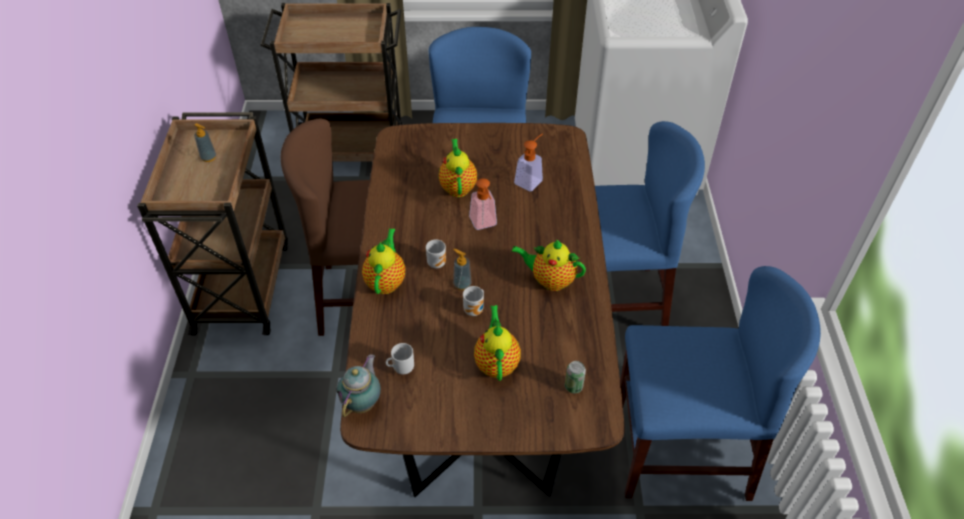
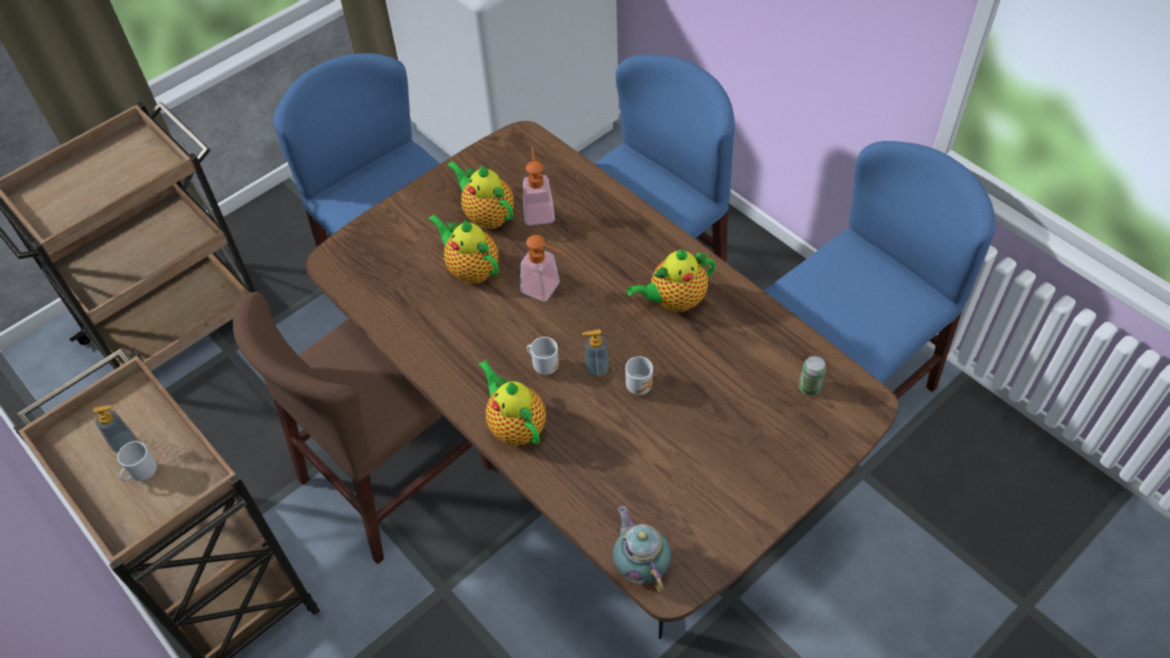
camera: 40 degrees left, 5 degrees up
mug [386,343,414,374] -> mug moved to [117,441,157,481]
teapot [474,305,521,381] -> teapot moved to [447,161,514,229]

